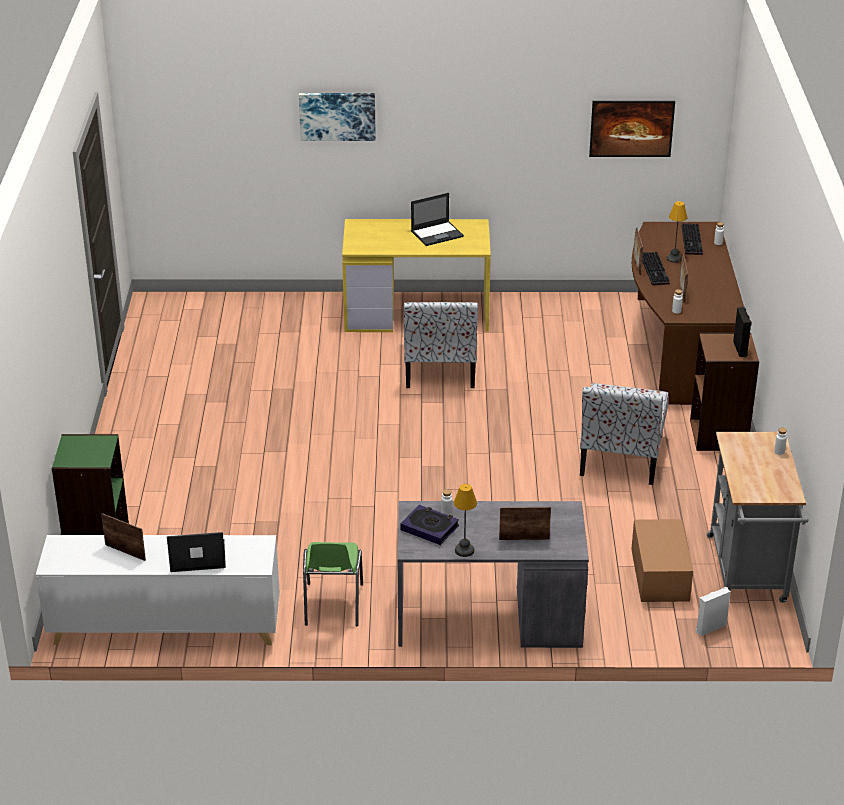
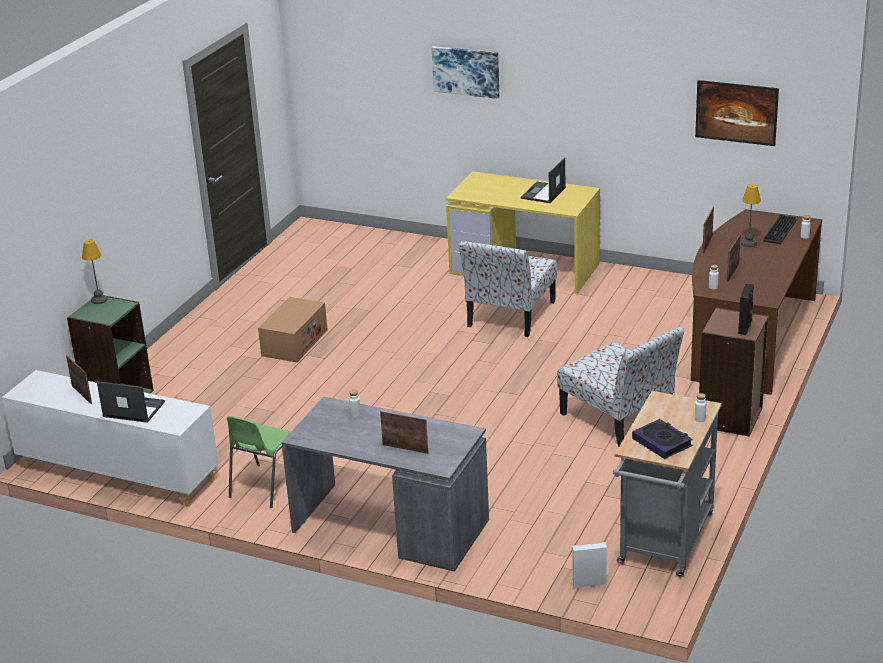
camera: 25 degrees right, 5 degrees down
book [400,505,459,545] -> book moved to [632,419,693,459]
laptop [411,193,464,246] -> laptop turned 120 degrees clockwise [521,157,566,203]
table lamp [454,484,477,557] -> table lamp moved to [82,240,108,304]
chair [580,383,669,485] -> chair turned 75 degrees counterclockwise [557,327,684,446]
cardboard box [631,519,693,602] -> cardboard box moved to [258,297,328,362]
keyboard [642,252,670,285] -> none

